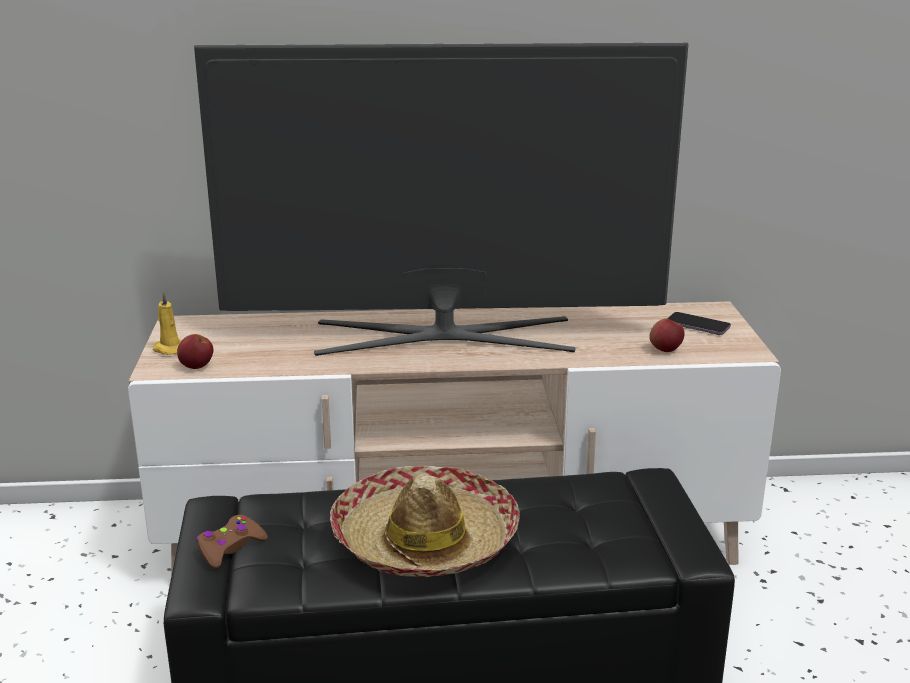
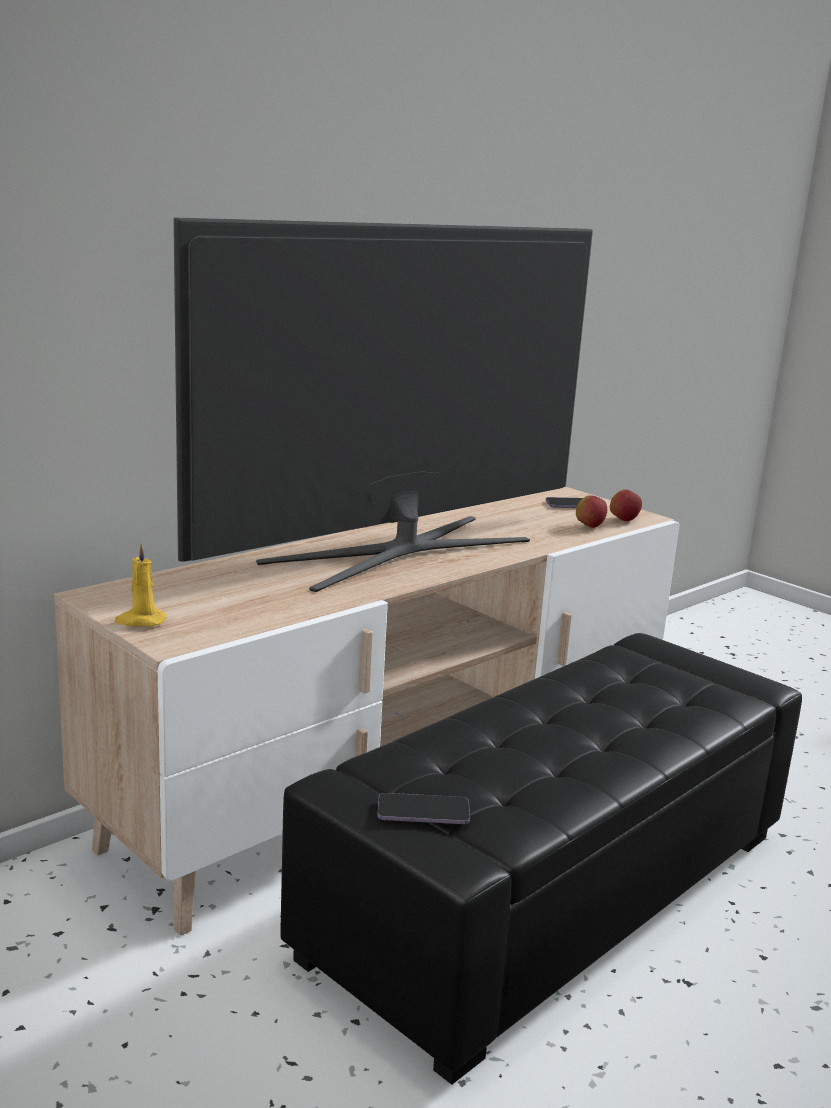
camera: 40 degrees left, 5 degrees down
apple [177,334,214,369] -> apple moved to [610,489,642,521]
brown game controller [196,515,268,569] -> phone [377,793,470,824]
hat [330,465,520,577] -> none

